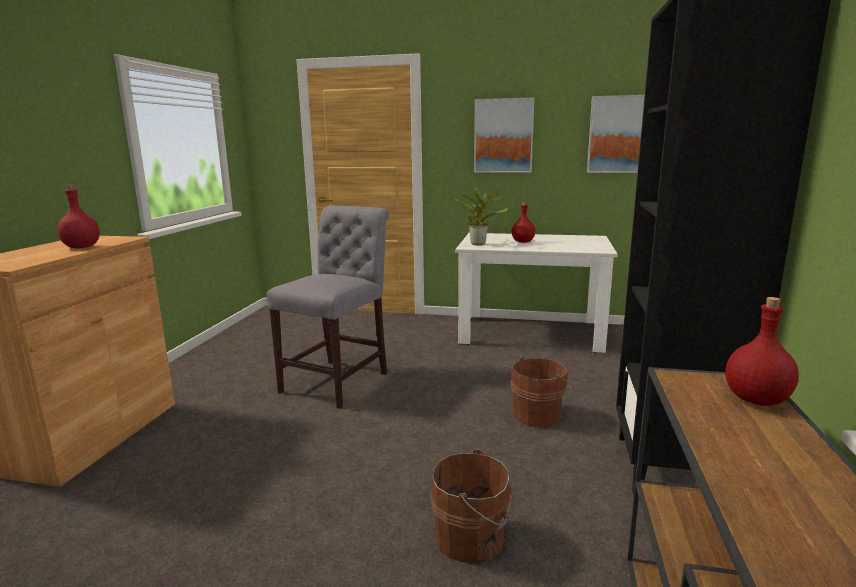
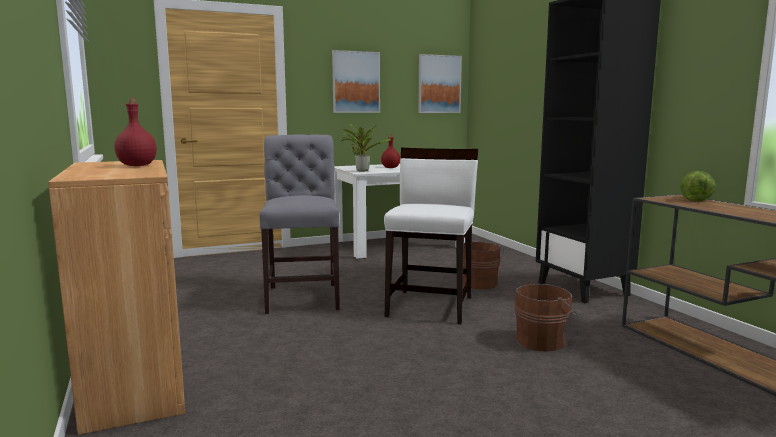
camera: 35 degrees left, 5 degrees down
red bottle [725,297,799,406] -> lettuce [680,171,716,202]
none -> white chair [384,148,478,324]

